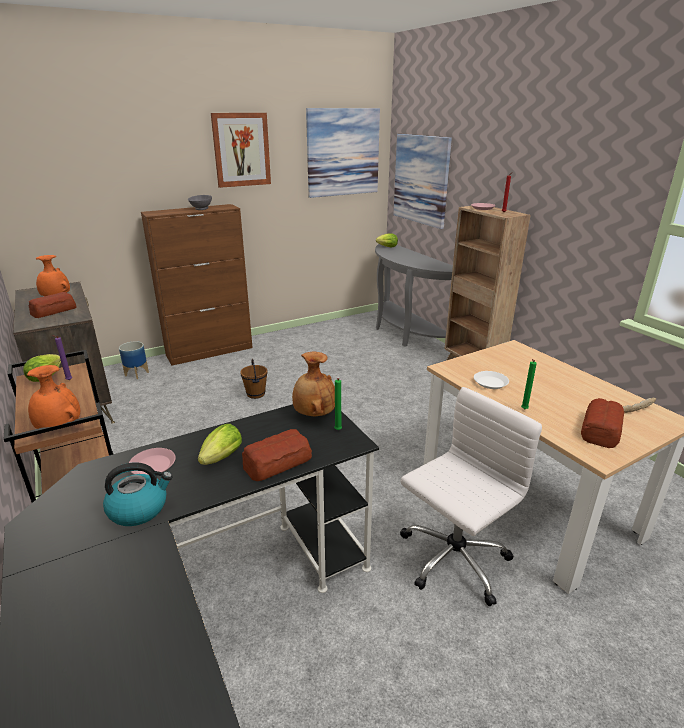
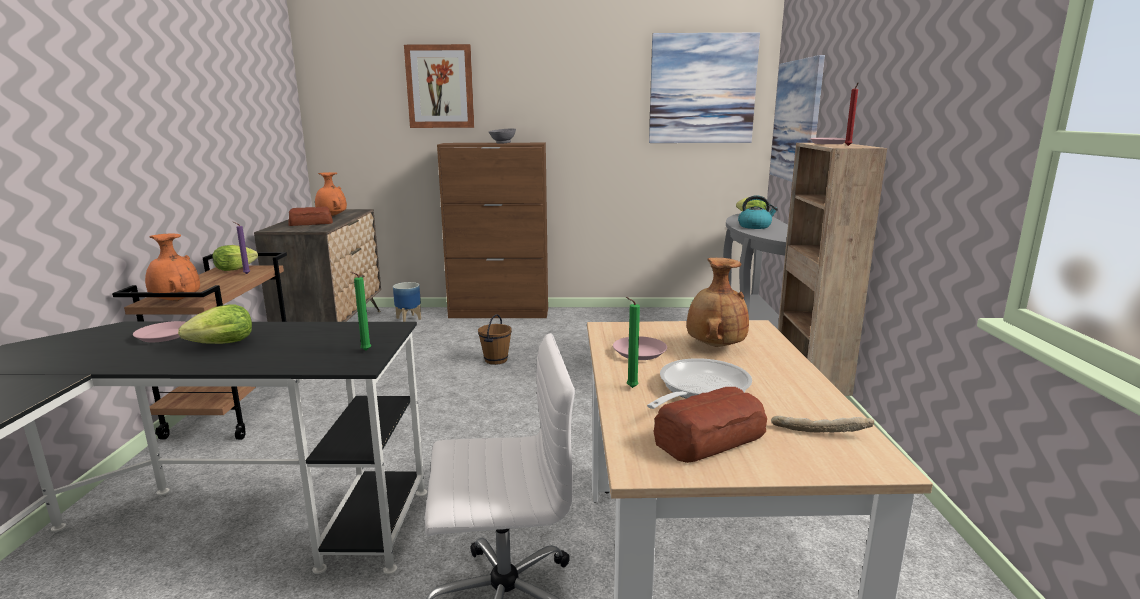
camera: 30 degrees right, 10 degrees down
kettle [103,462,173,526] -> kettle moved to [738,195,778,229]
picture [211,113,271,188] -> picture moved to [404,44,474,128]
bread [242,429,312,481] -> none
brown vase [292,351,335,416] -> brown vase moved to [687,258,749,347]
white plate [474,371,509,389] -> pink plate [613,336,667,360]
none -> frying pan [647,358,752,409]

